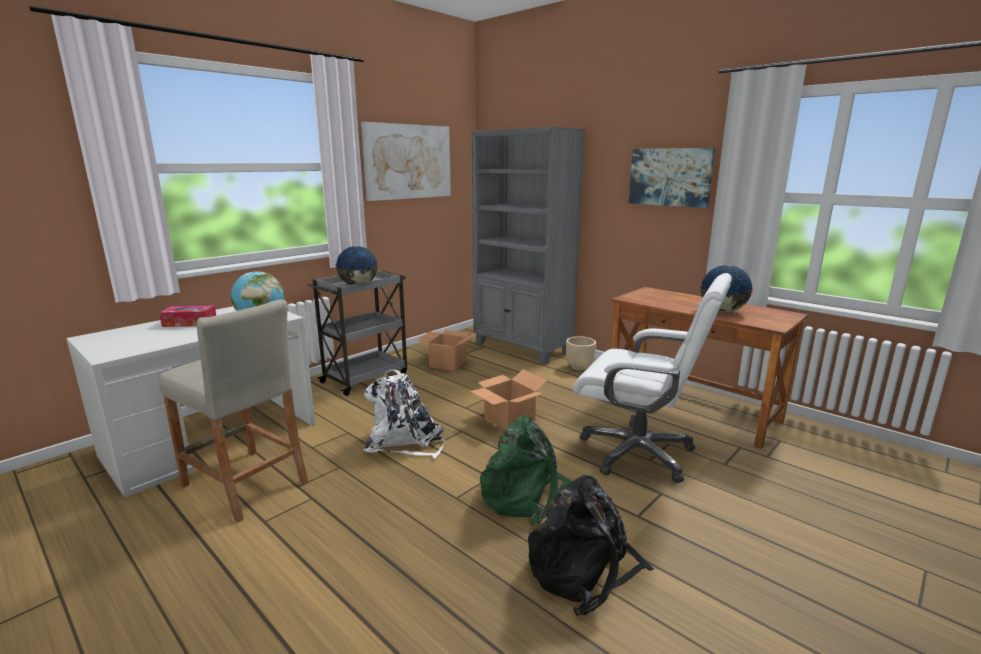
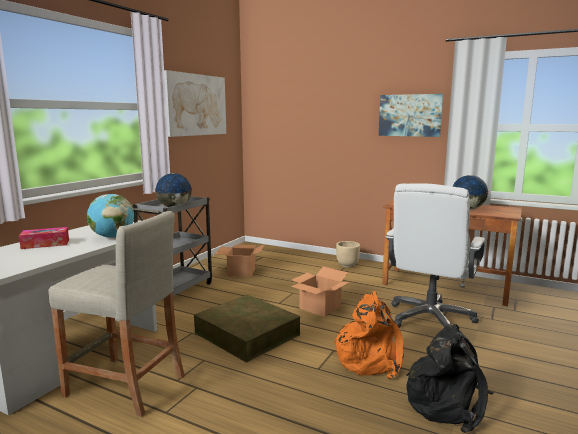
camera: 15 degrees left, 5 degrees down
white backpack [363,369,445,458] -> brown storage box [194,295,300,363]
grey bookcase [471,127,585,365] -> none
green backpack [480,415,572,526] -> orange backpack [333,291,404,379]
white office chair [573,273,732,483] -> white office chair turned 105 degrees clockwise [385,183,485,328]

